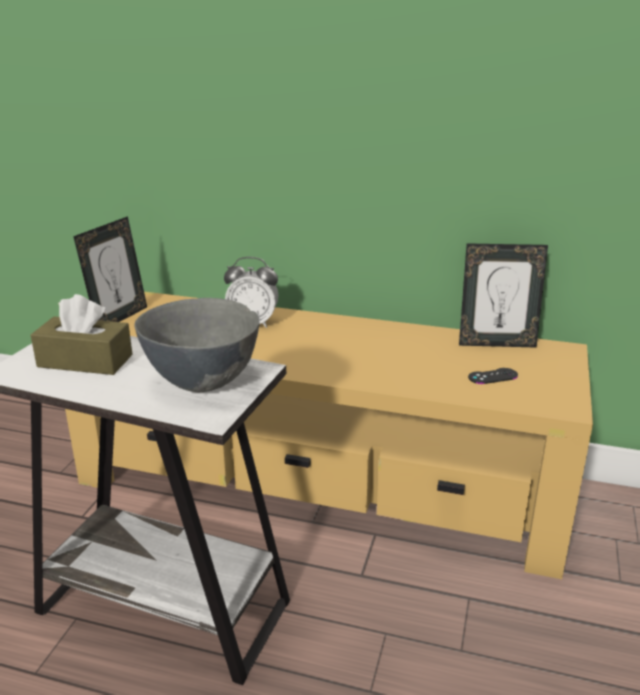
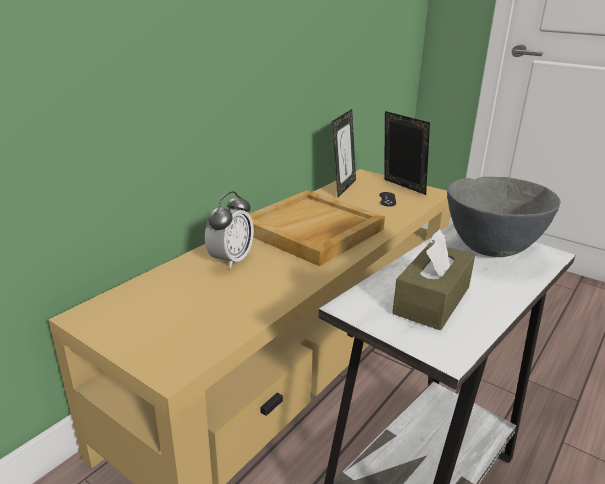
camera: 70 degrees left, 0 degrees up
picture frame [73,216,147,322] -> picture frame moved to [384,111,430,195]
none -> beige tray [249,190,385,266]

